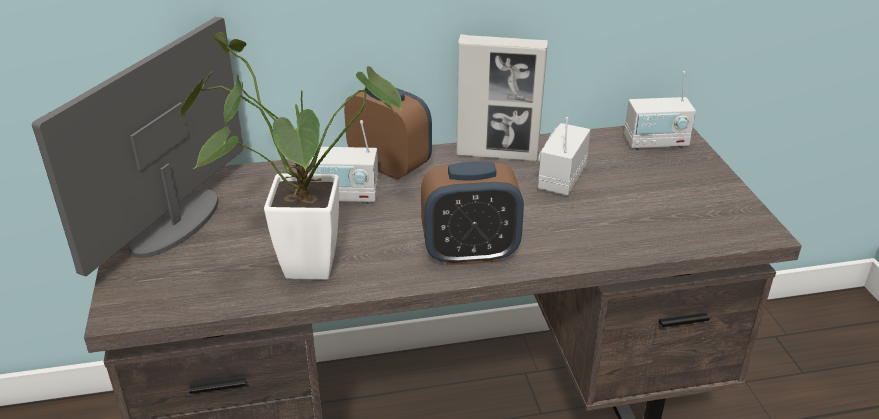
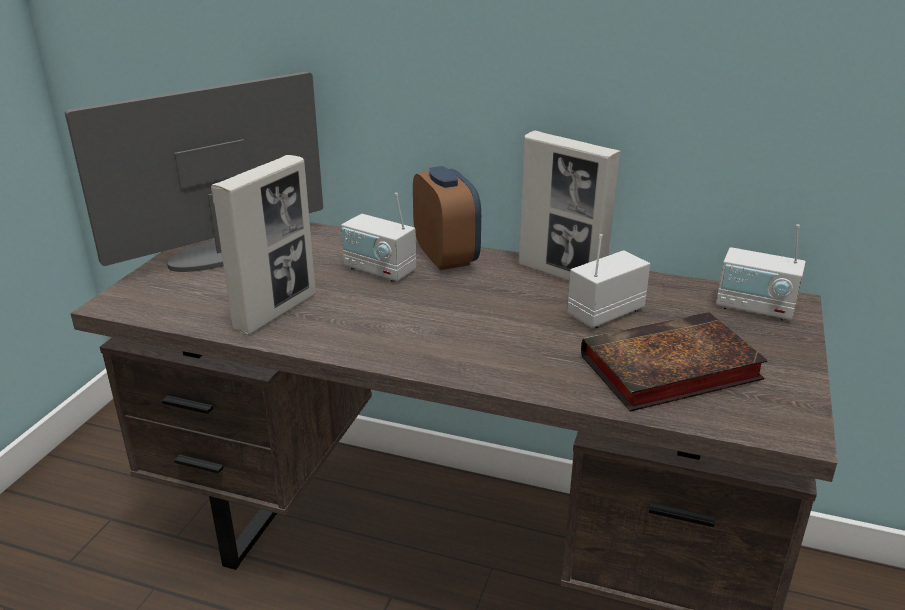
camera: 30 degrees right, 5 degrees down
potted plant [180,32,402,280] -> picture frame [211,155,316,335]
alarm clock [421,161,524,265] -> none
none -> book [581,312,768,412]

